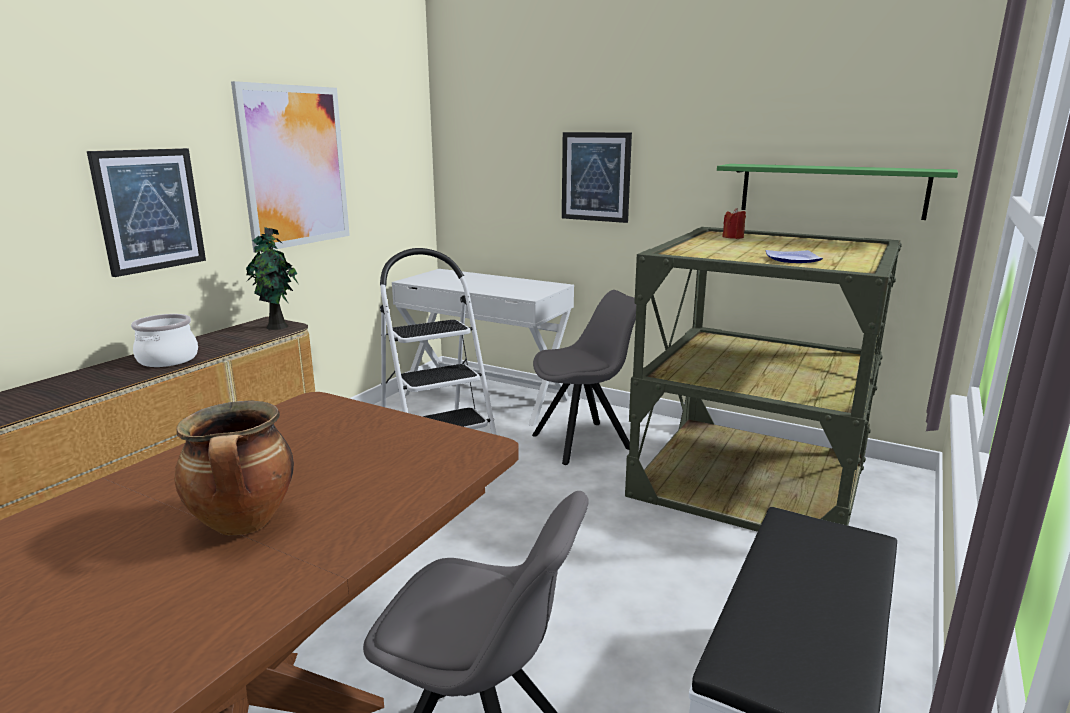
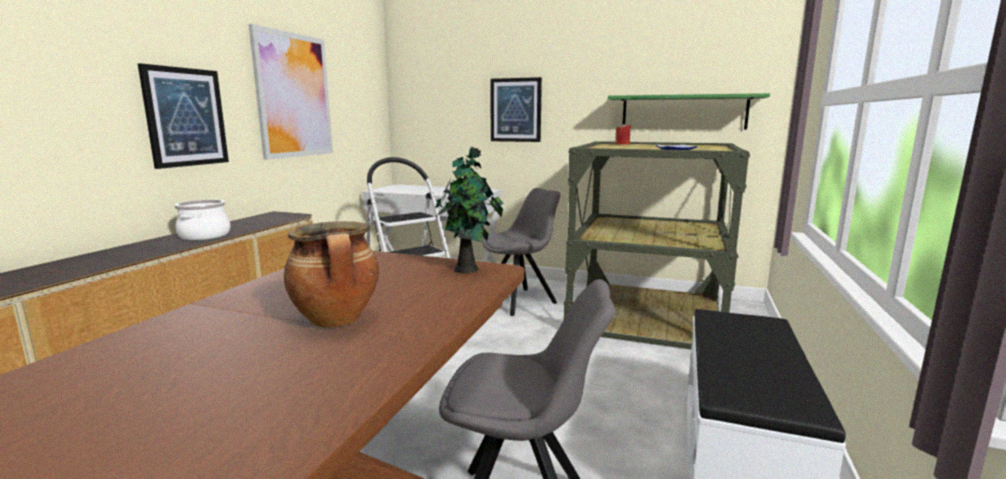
camera: 10 degrees left, 5 degrees down
potted plant [246,227,298,330] -> potted plant moved to [435,147,504,274]

